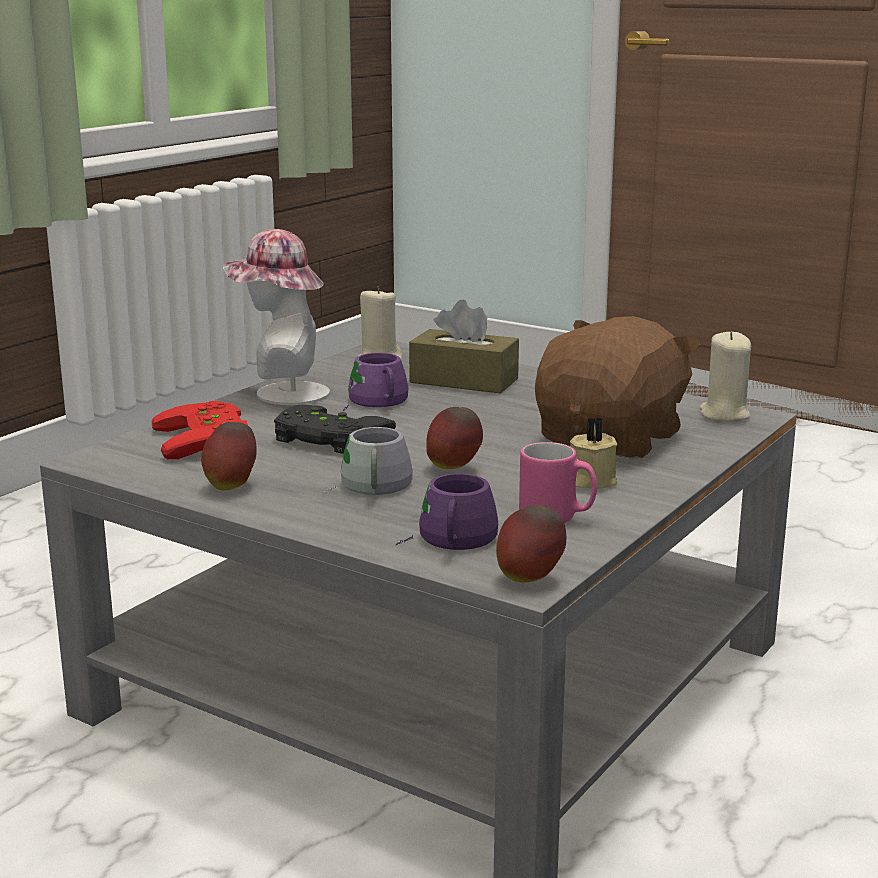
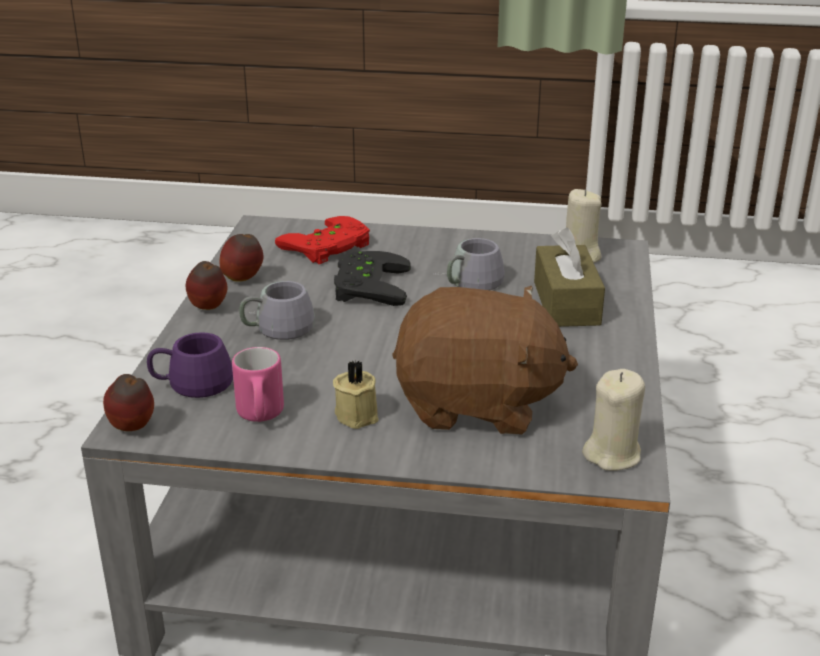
camera: 65 degrees right, 10 degrees up
hat [223,229,330,405] -> none
purple mug [343,353,408,411] -> grey mug [435,238,505,290]
apple [426,407,483,469] -> apple moved to [186,261,227,310]

